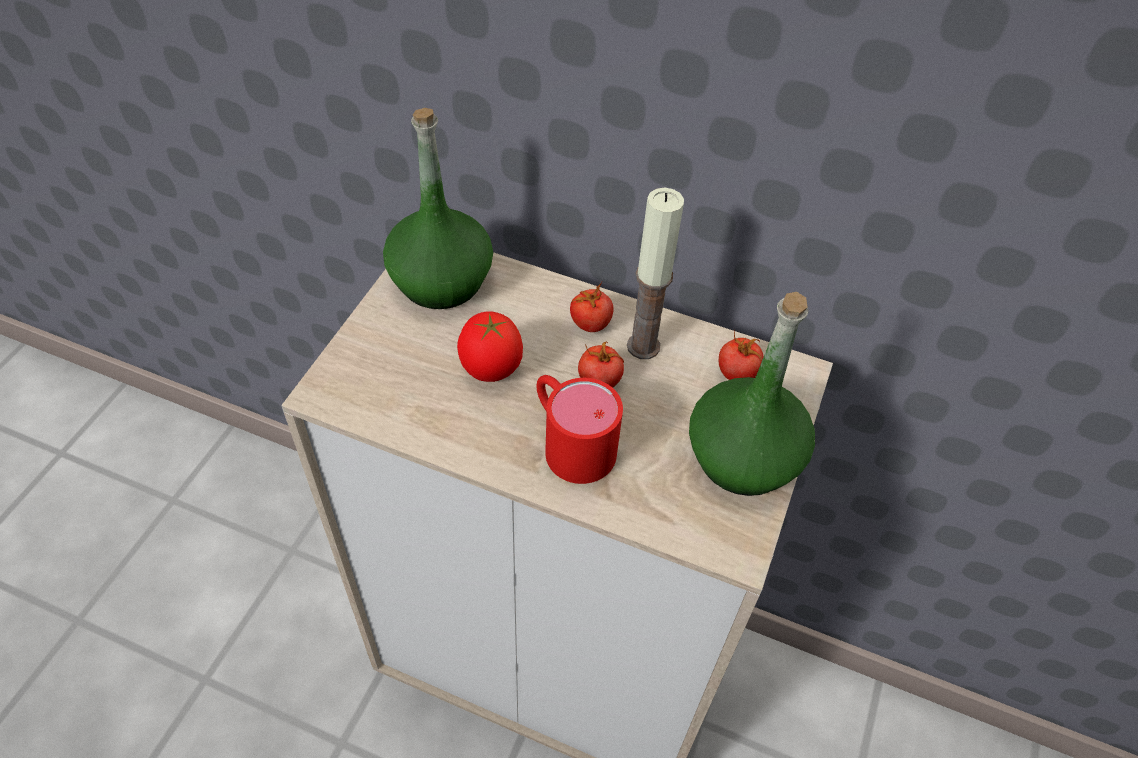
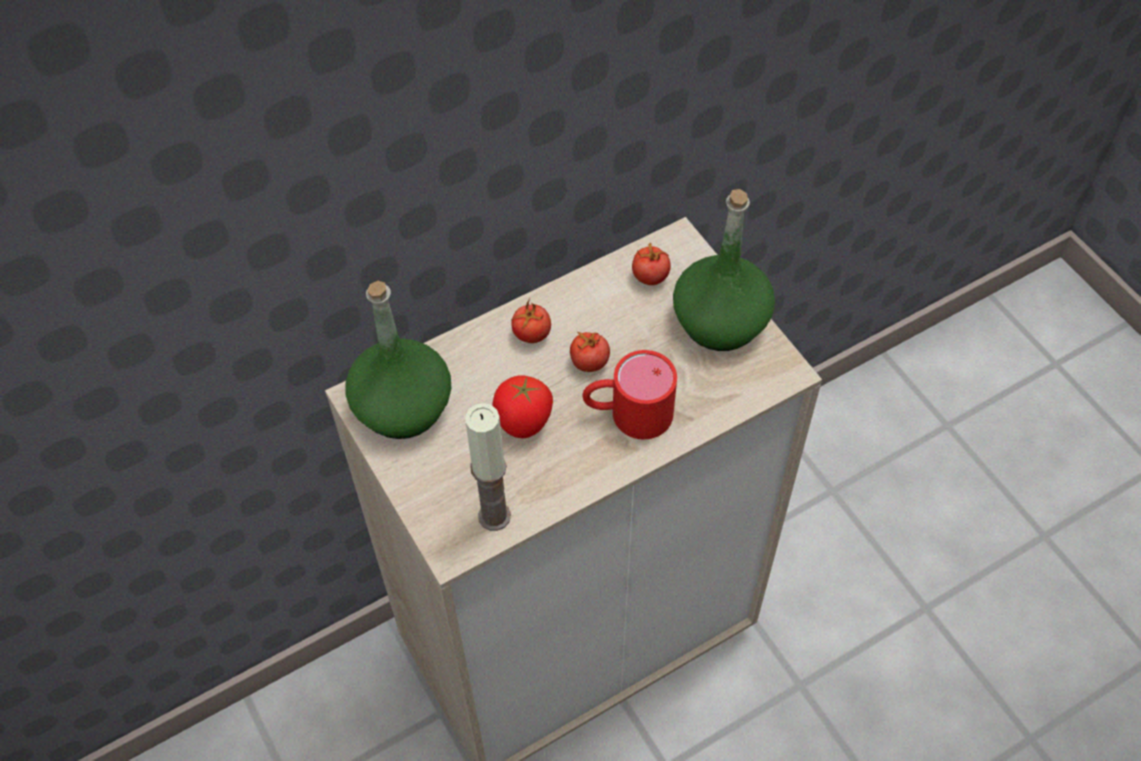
camera: 50 degrees left, 5 degrees up
candle [627,187,684,359] -> candle moved to [465,403,511,531]

